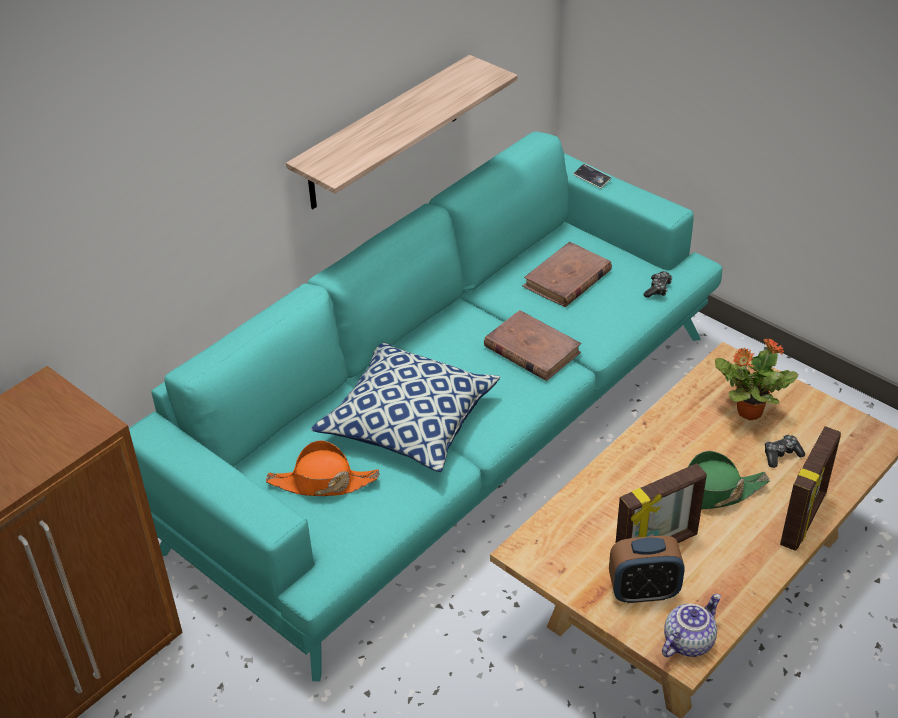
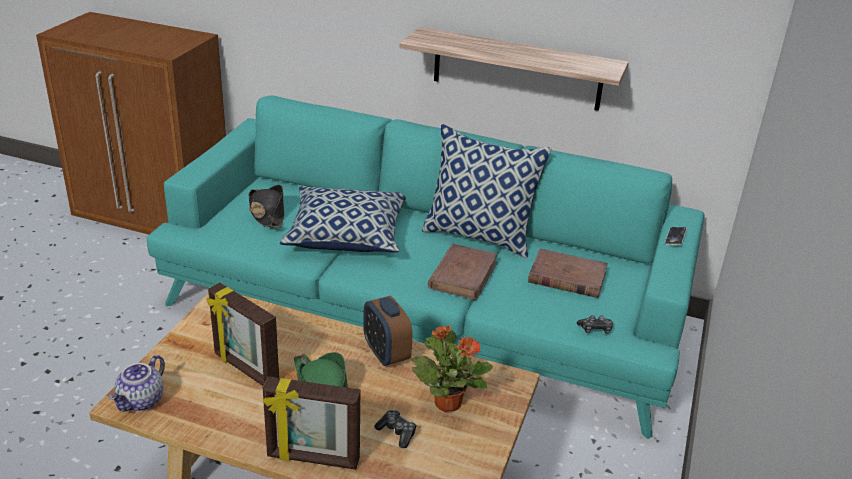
camera: 65 degrees right, 10 degrees down
orange hat [266,440,379,496] -> black hat [249,185,284,228]
alarm clock [609,536,685,603] -> alarm clock moved to [363,296,412,366]
teapot [662,594,721,657] -> teapot turned 90 degrees clockwise [109,355,165,411]
none -> pillow [422,124,552,258]

